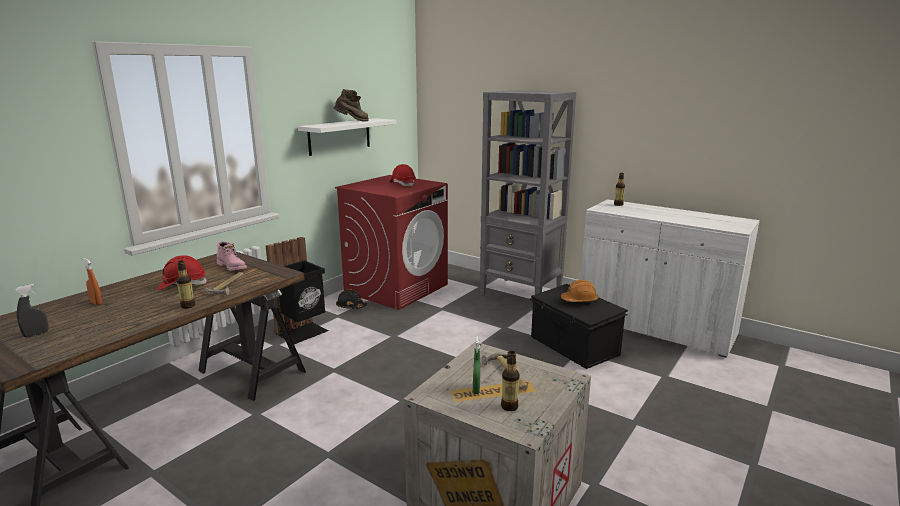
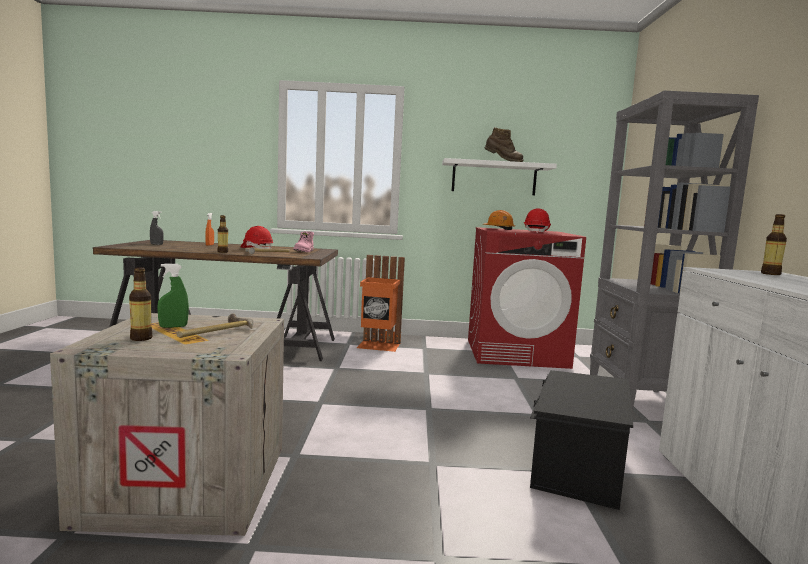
camera: 55 degrees right, 10 degrees down
black trash can [265,237,328,344] -> orange trash can [357,255,405,352]
black hard hat [336,289,367,309] -> none
orange hard hat [561,280,598,302] -> orange hard hat moved to [483,210,515,230]

